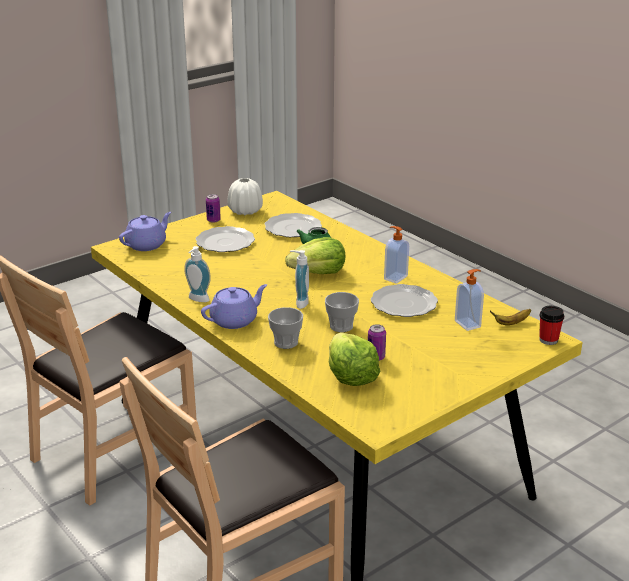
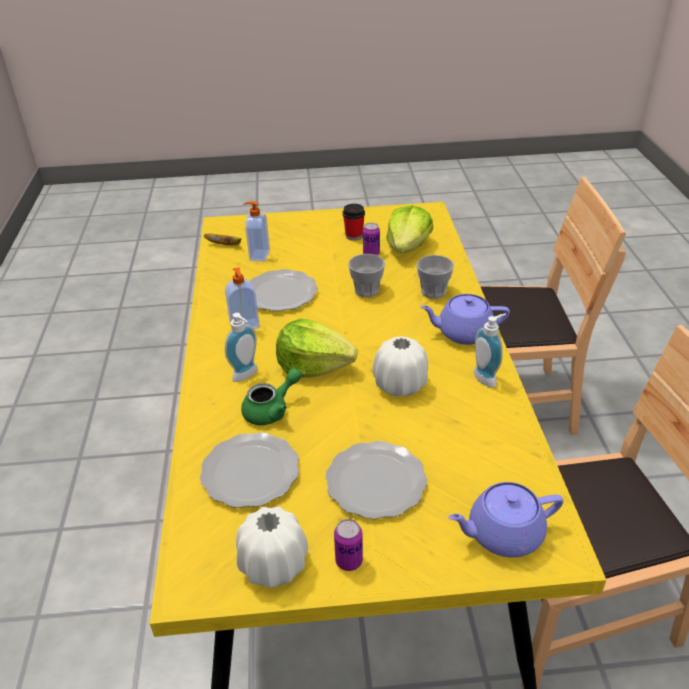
camera: 145 degrees left, 10 degrees up
soap dispenser [290,250,309,309] -> soap dispenser moved to [225,313,258,382]
cup [539,306,564,345] -> cup moved to [343,204,365,241]
none -> white vase [373,336,428,397]

